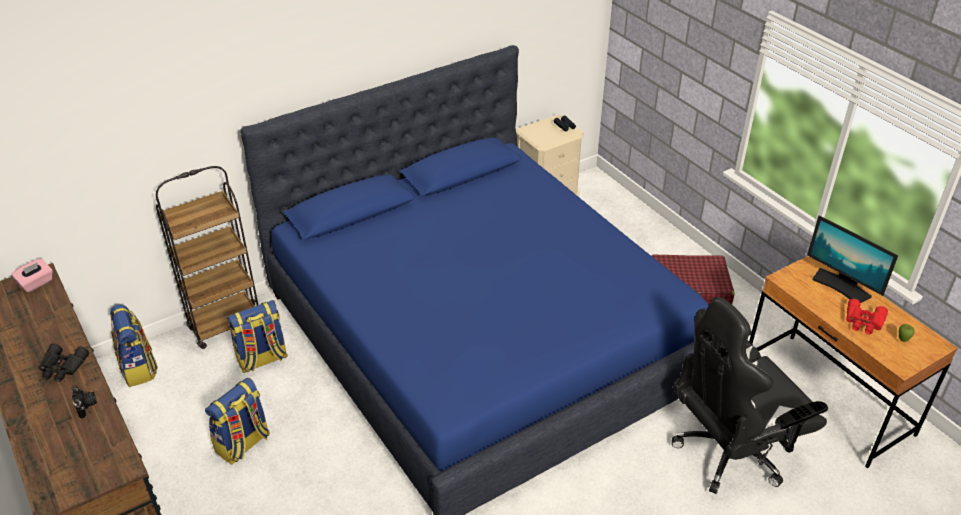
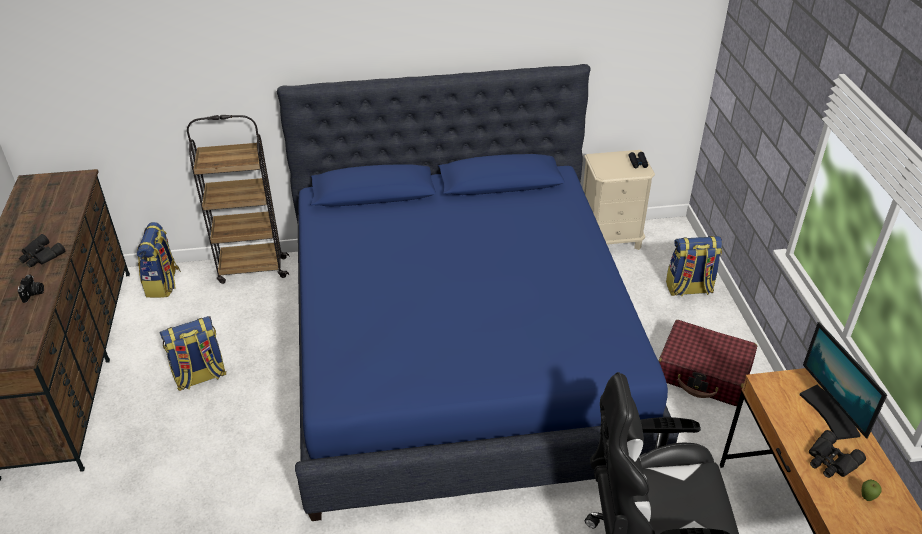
camera: 25 degrees right, 0 degrees up
pink tissue box [11,259,53,292] -> none
backpack [226,300,288,373] -> backpack moved to [666,236,722,296]
red binoculars [846,299,888,335] -> black binoculars [809,430,866,478]

